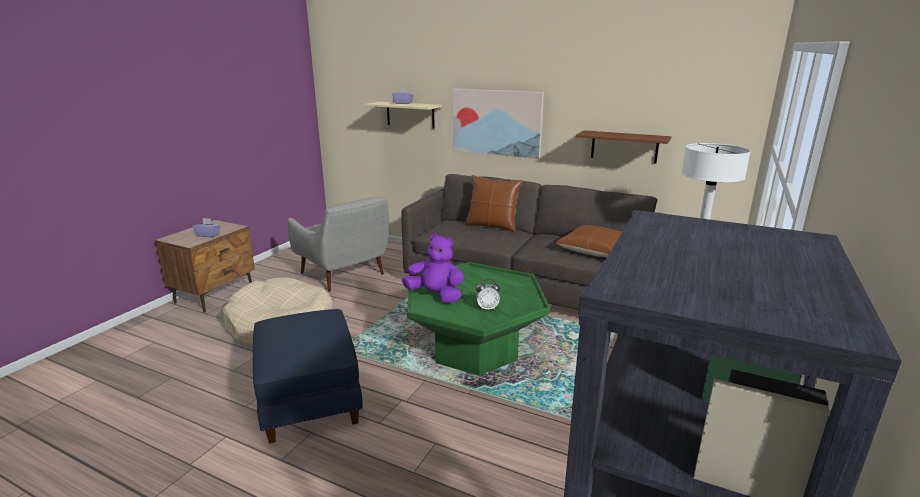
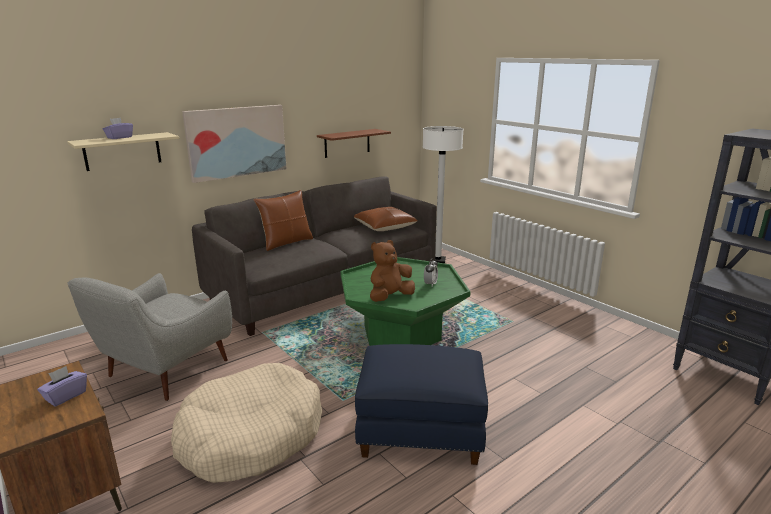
camera: 65 degrees left, 0 degrees up
grey armchair [287,197,390,292] -> grey armchair turned 135 degrees clockwise [67,273,232,401]
purple plush toy [402,233,464,303] -> brown plush toy [370,240,415,302]

